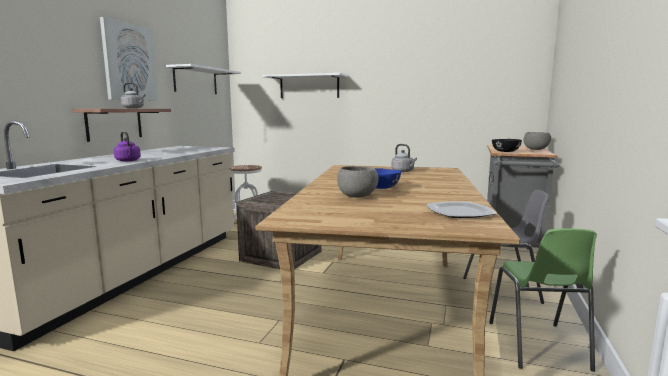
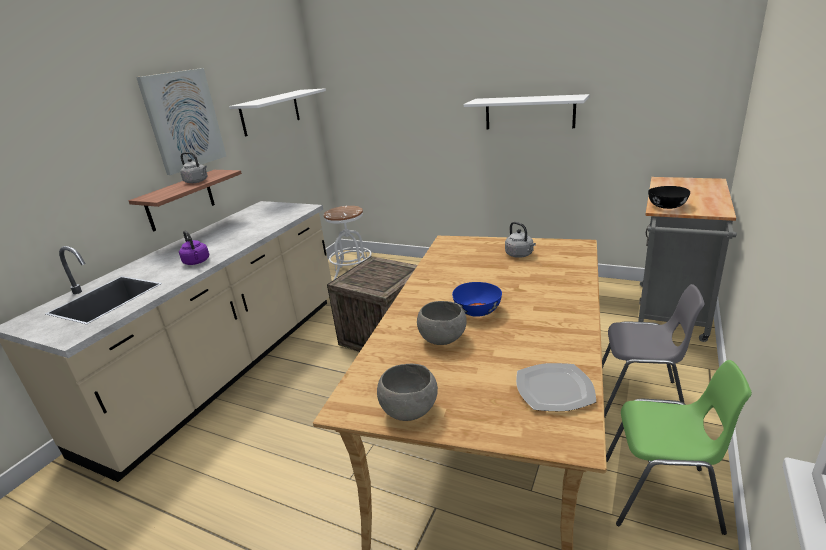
camera: 10 degrees right, 15 degrees up
white shelf [262,73,347,98] -> white shelf moved to [464,94,590,129]
green chair [489,228,597,372] -> green chair turned 90 degrees counterclockwise [606,360,752,535]
grey bowl [524,132,551,150] -> grey bowl moved to [377,364,438,421]

